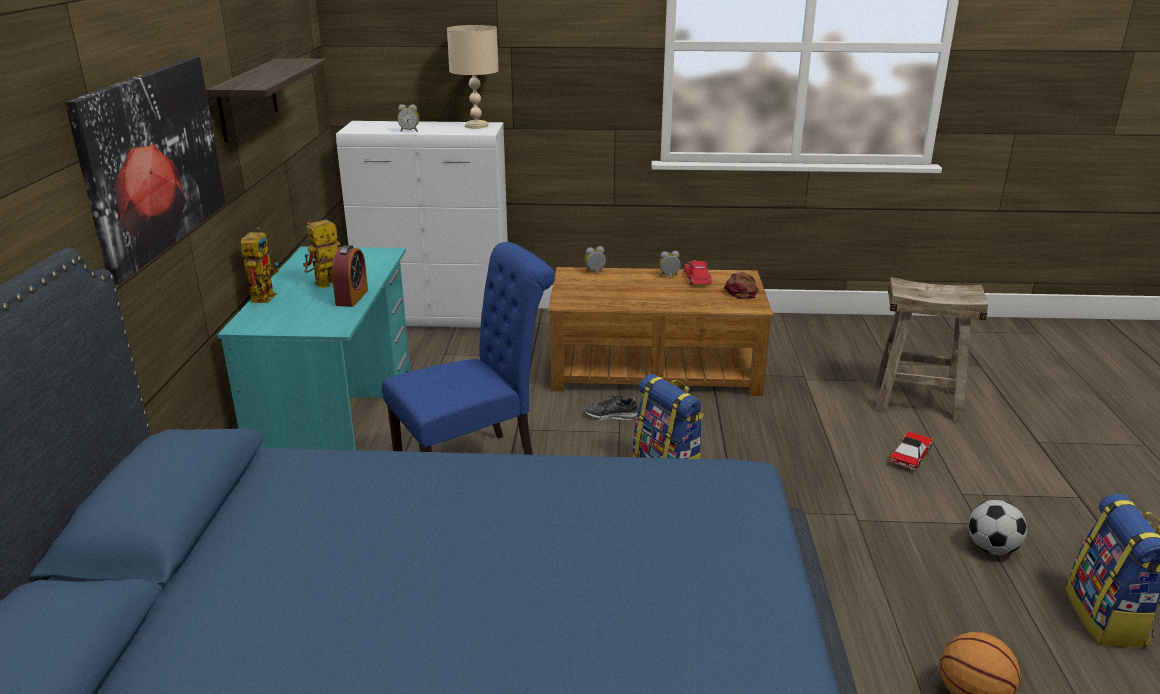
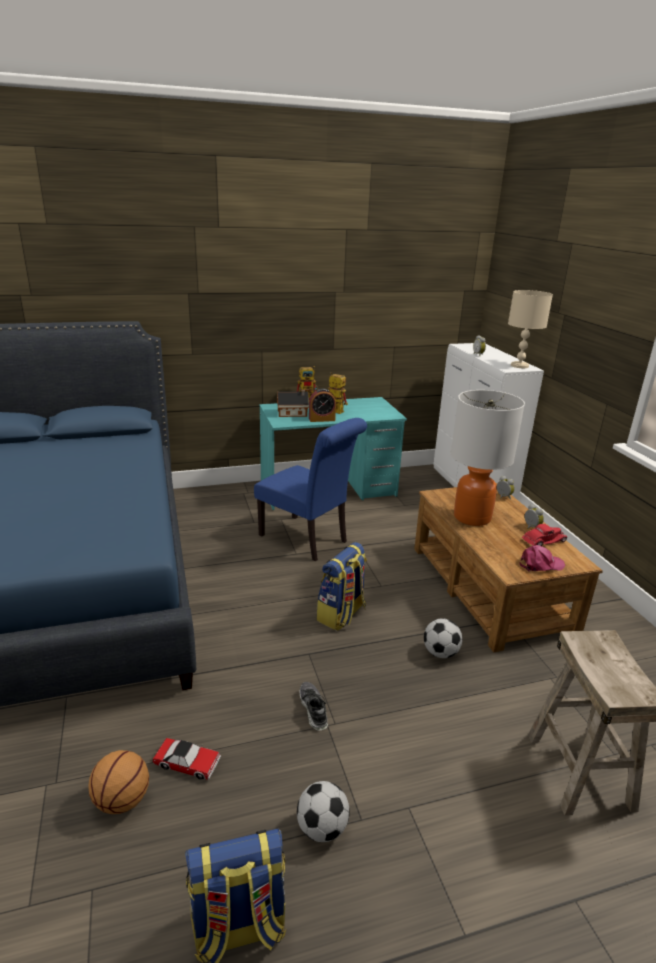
camera: 70 degrees right, 0 degrees up
picture [65,57,226,285] -> none
shelf [206,58,326,142] -> none
shoe [584,395,638,420] -> shoe moved to [300,682,328,730]
brown cap [724,272,759,299] -> pink cap [520,545,565,572]
toy car [889,432,933,470] -> toy car moved to [153,738,221,780]
none -> toy house [277,390,309,417]
none -> football [424,618,462,658]
none -> table lamp [451,390,525,526]

